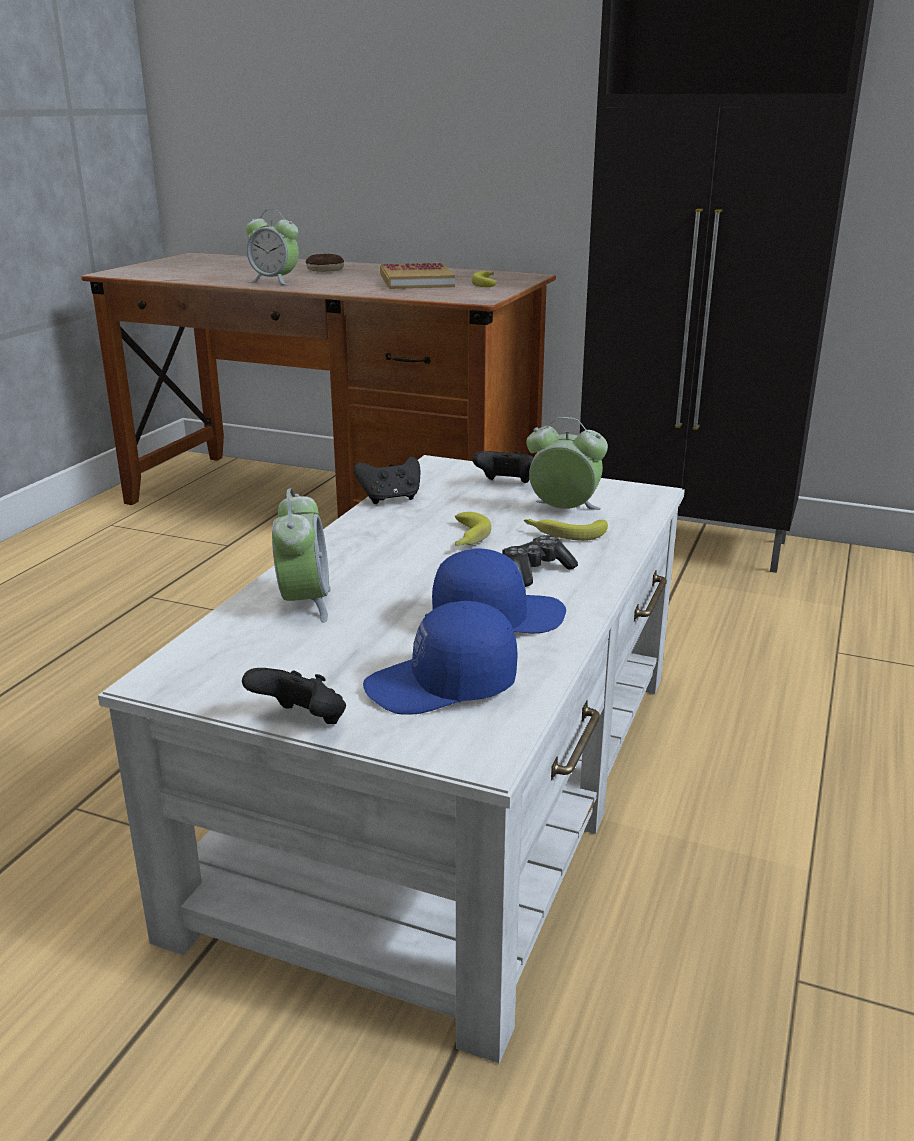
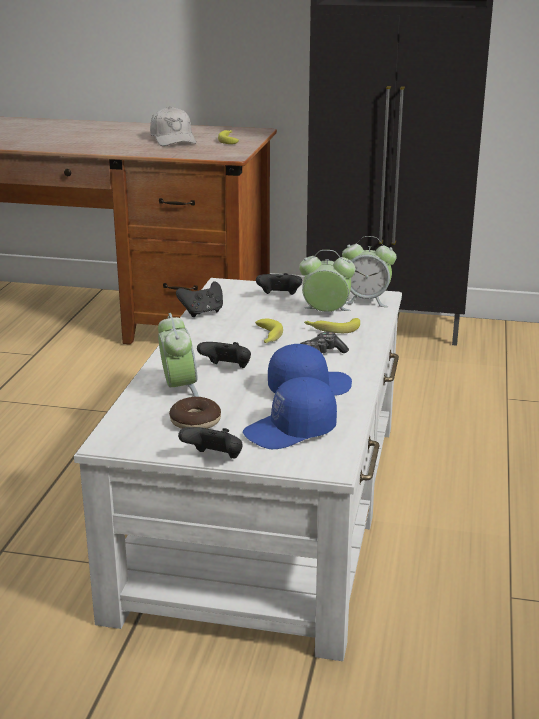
camera: 10 degrees left, 0 degrees up
alarm clock [246,210,299,285] -> alarm clock moved to [342,236,397,307]
donut [306,254,344,272] -> donut moved to [169,397,221,429]
book [380,263,455,289] -> white cap [150,107,196,146]
none -> black game controller [197,342,251,368]

